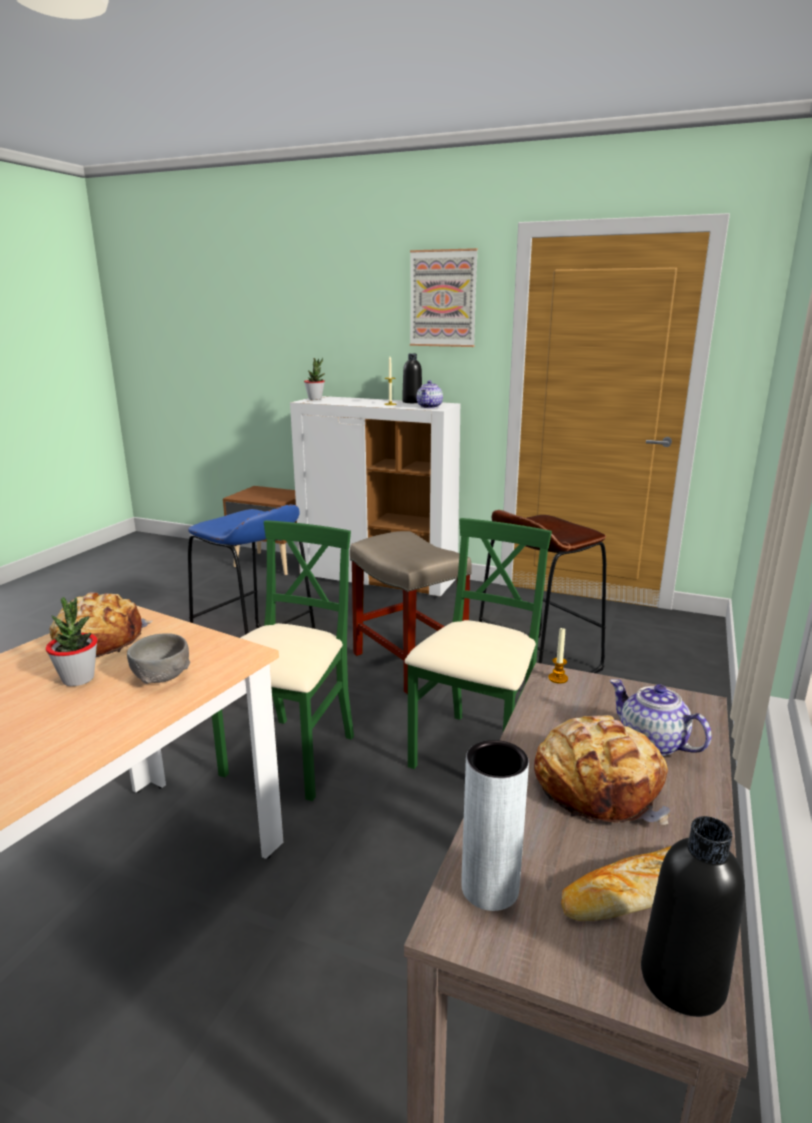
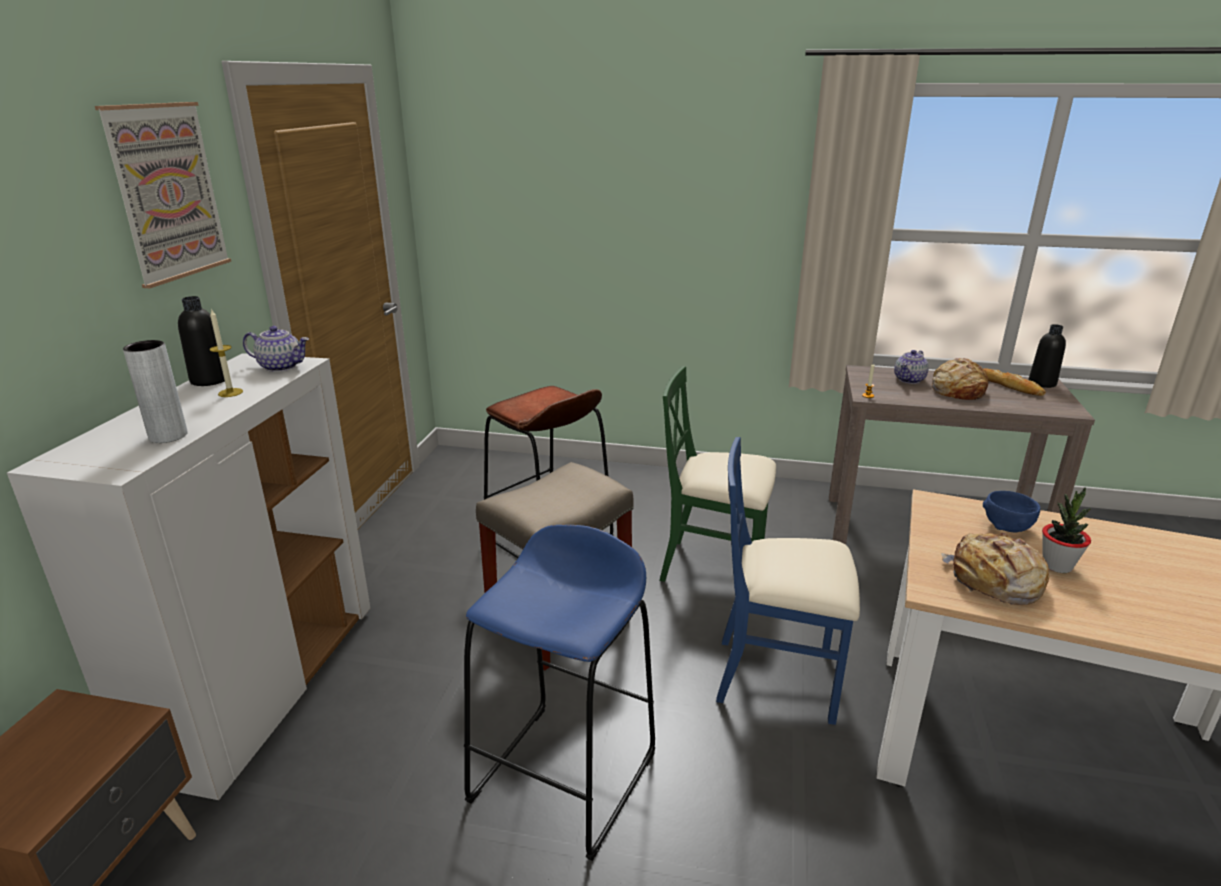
camera: 100 degrees left, 5 degrees up
grey bowl [127,633,190,684] -> blue bowl [983,491,1040,532]
green chair [212,520,354,801] -> blue chair [716,437,860,725]
potted plant [304,358,325,400] -> none
grey vase [461,740,529,911] -> grey vase moved to [123,340,188,443]

